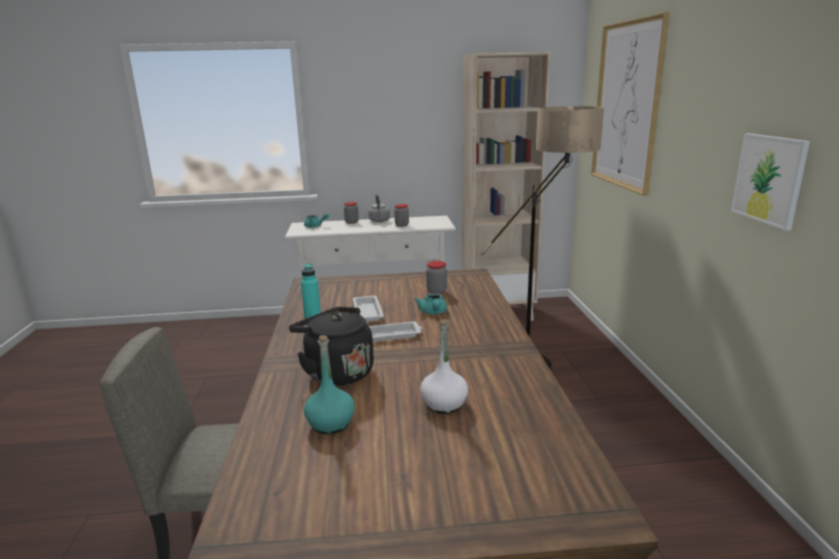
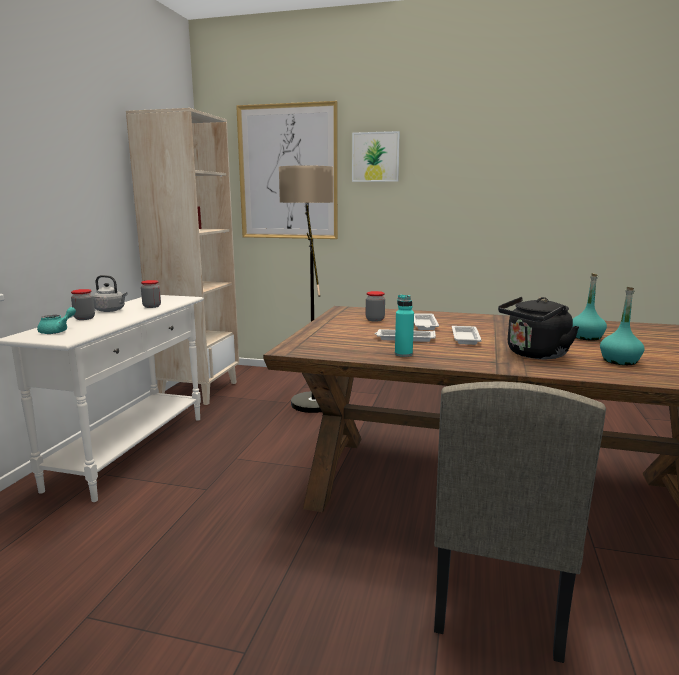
camera: 70 degrees left, 5 degrees down
turquoise teapot [414,293,447,314] -> white tray [414,313,439,330]
white bottle [420,319,468,414] -> turquoise bottle [572,273,607,341]
picture [731,133,810,230] -> picture moved to [352,131,400,182]

